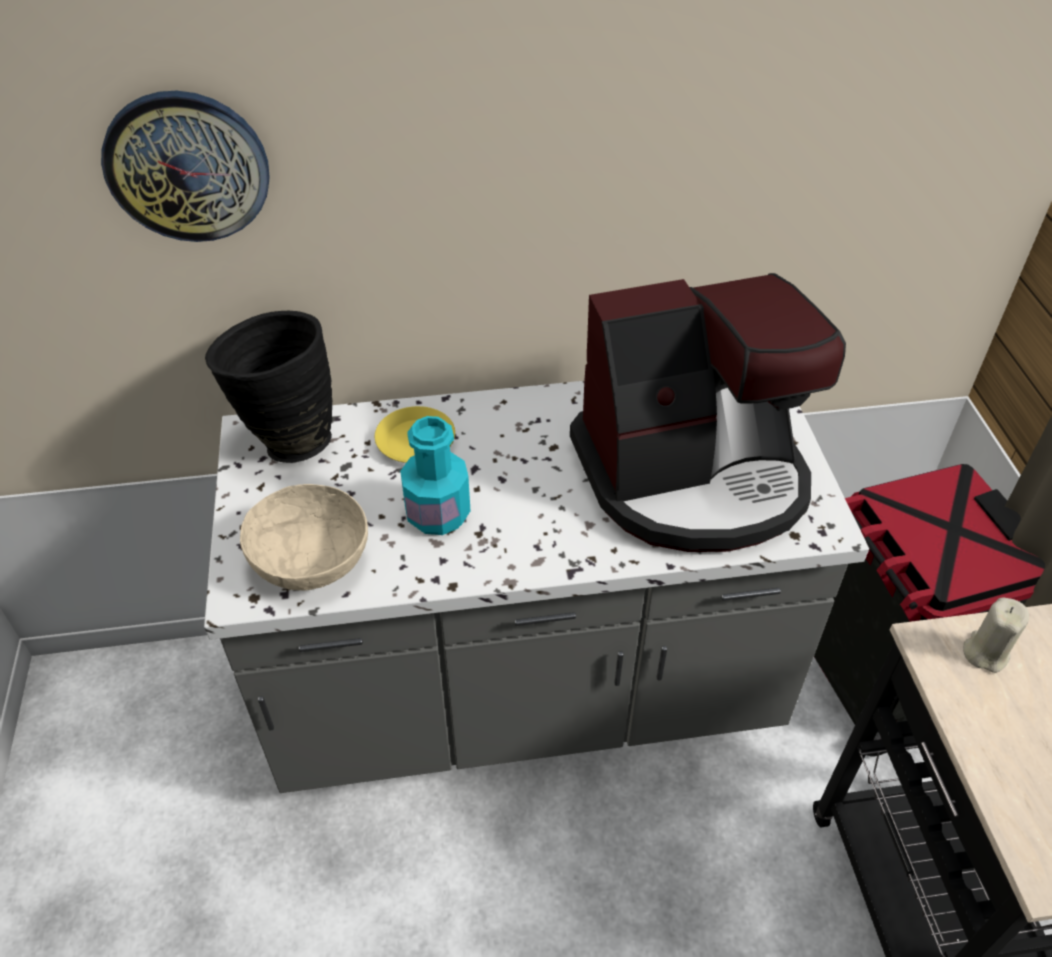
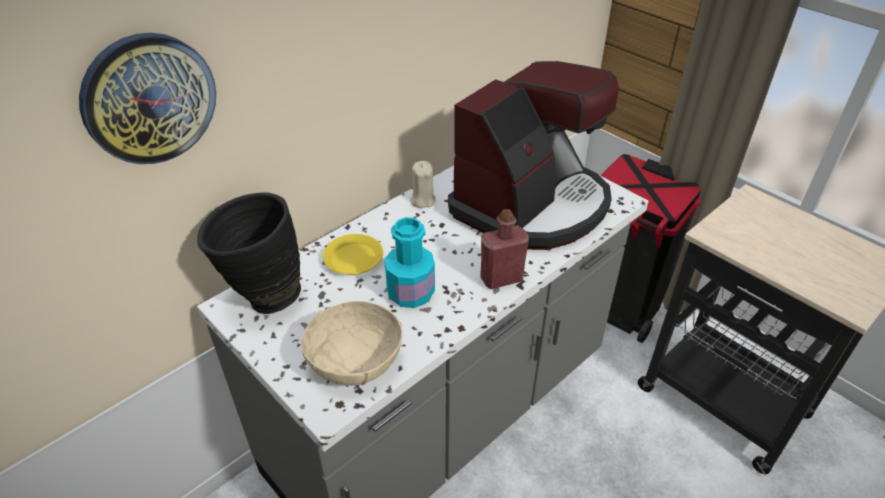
camera: 35 degrees left, 5 degrees down
beige candle [963,597,1029,673] -> beige candle moved to [410,161,436,208]
none -> red bottle [480,209,529,289]

